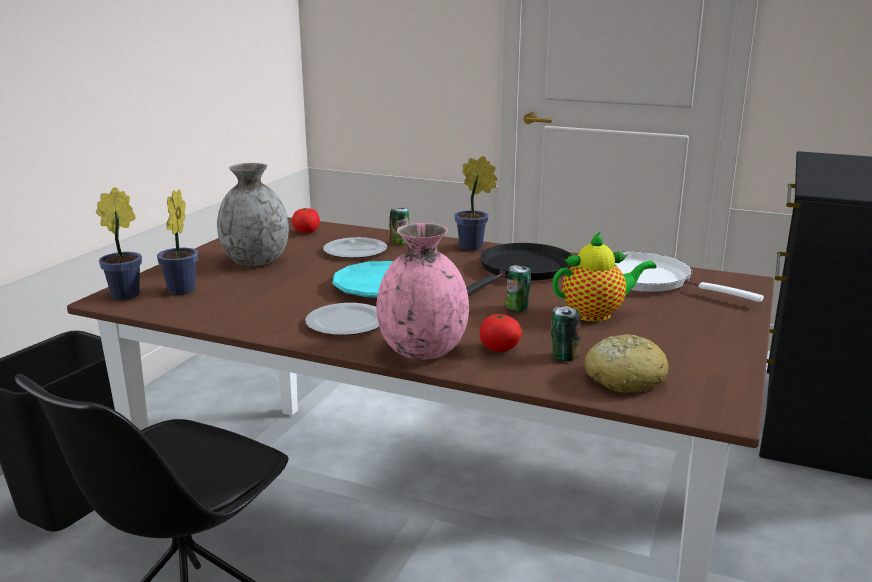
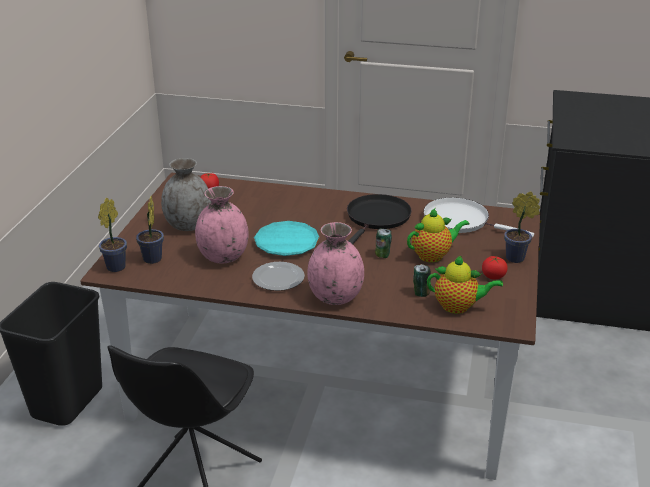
camera: 10 degrees left, 10 degrees up
plate [323,237,387,259] -> none
can [389,208,409,245] -> none
potted plant [455,156,497,250] -> potted plant moved to [504,191,540,263]
tomato [479,314,522,352] -> tomato moved to [482,256,508,280]
bread [585,334,669,393] -> teapot [427,256,503,314]
none -> pink vase [195,186,249,263]

